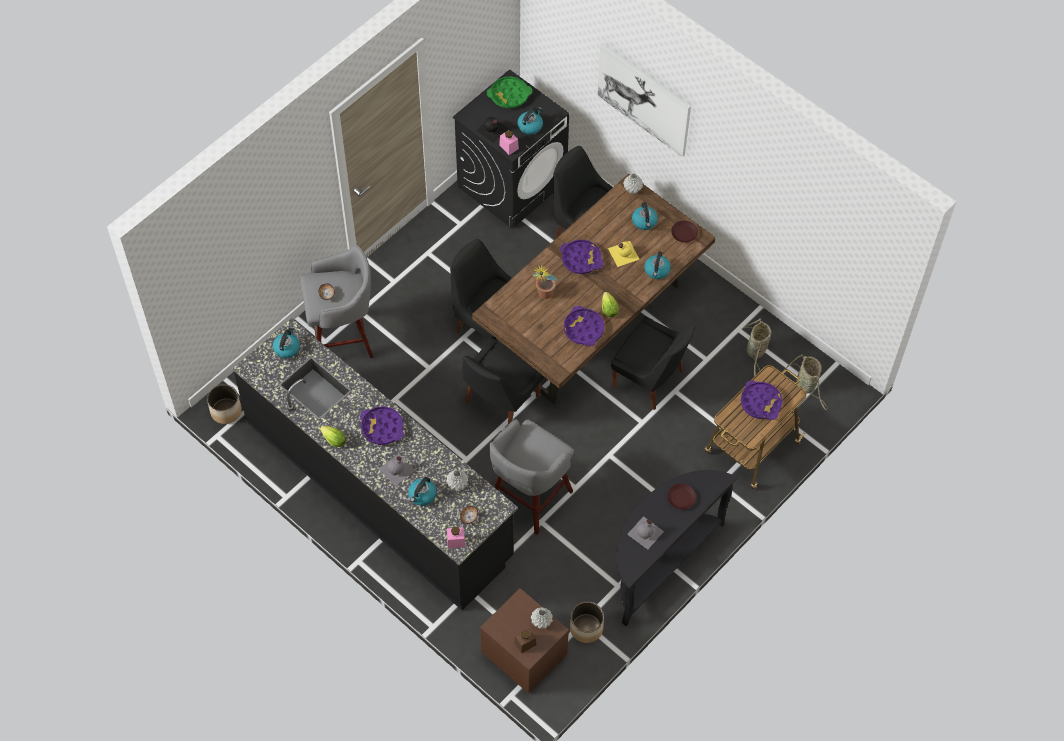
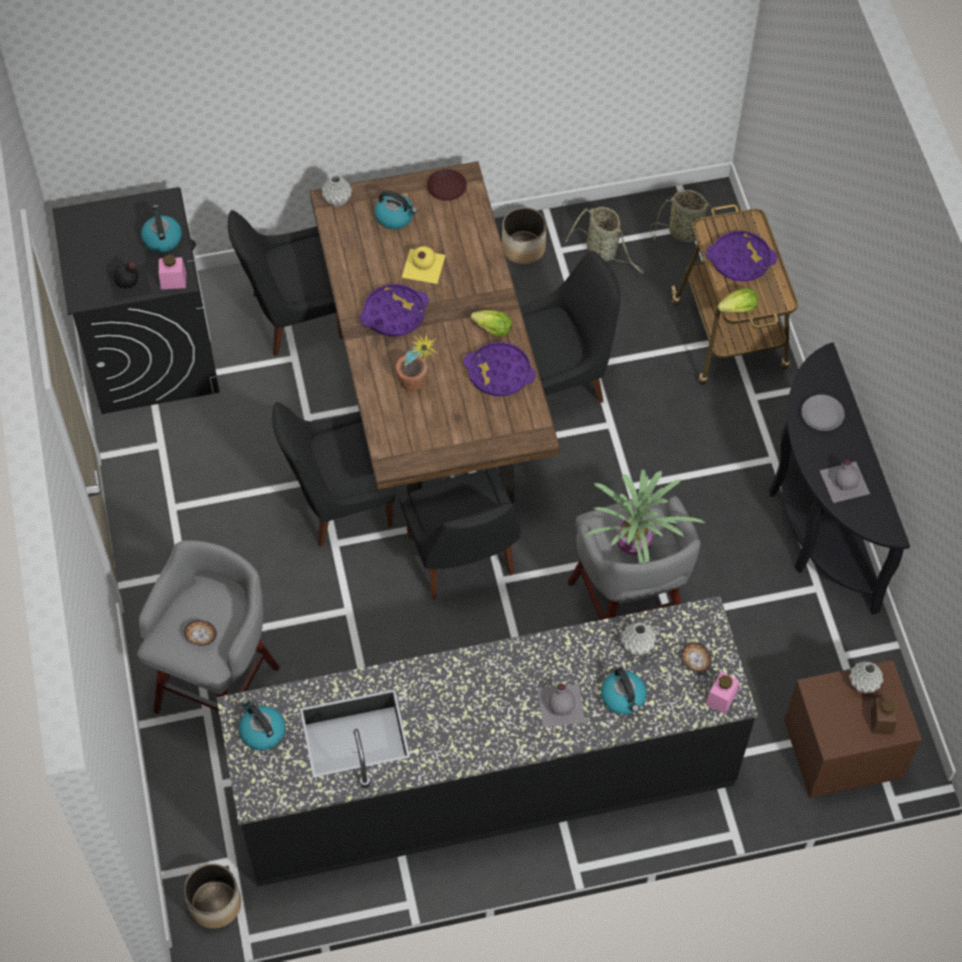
camera: 55 degrees left, 0 degrees up
lettuce [320,426,346,447] -> lettuce moved to [717,288,758,313]
purple tray [360,406,404,445] -> none
green tray [487,77,532,108] -> none
planter [570,602,604,643] -> planter moved to [502,207,546,264]
picture [597,44,691,157] -> none
kettle [644,251,671,279] -> none
brown plate [667,483,696,510] -> grey plate [801,395,845,431]
none -> potted plant [585,469,705,563]

